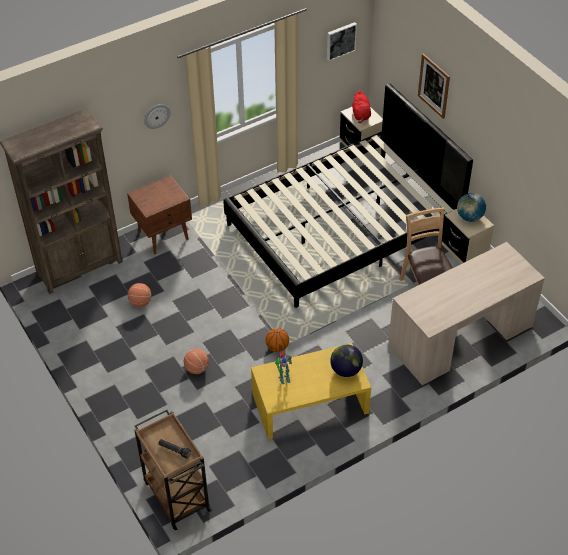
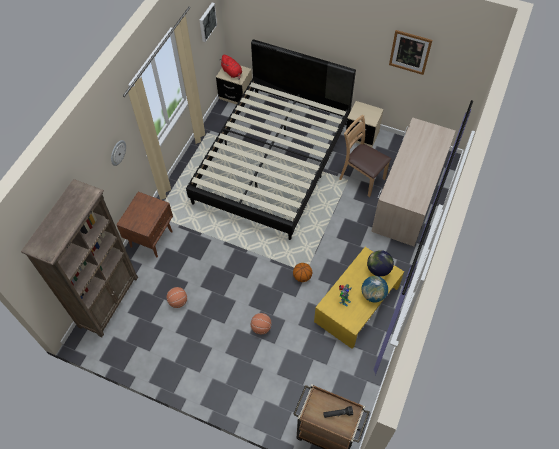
camera: 35 degrees left, 10 degrees up
picture [418,53,450,119] -> picture moved to [389,30,432,75]
globe [457,193,486,222] -> globe moved to [362,276,388,303]

